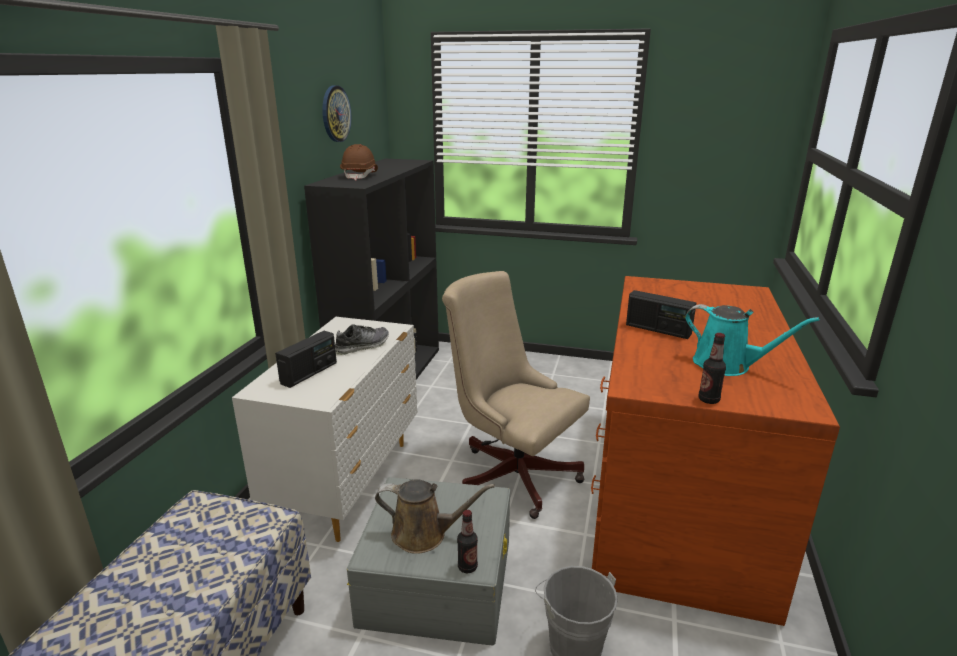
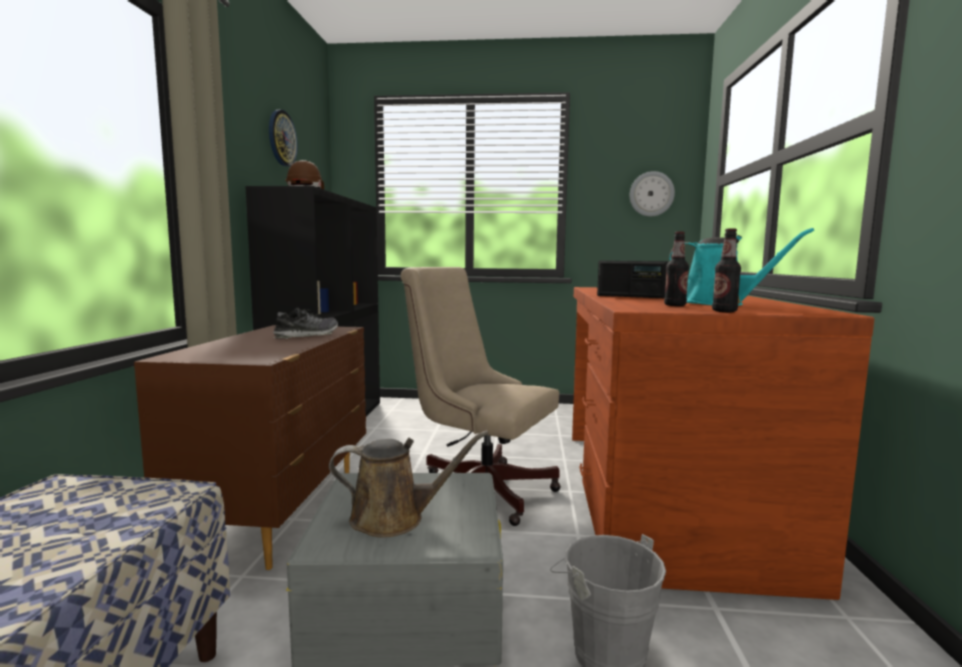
camera: 10 degrees left, 15 degrees down
white dresser [232,317,418,542] -> brown dresser [134,325,366,570]
radio [275,331,337,388] -> none
bottle [457,510,478,573] -> bottle moved to [664,231,689,306]
none -> wall clock [630,171,675,217]

